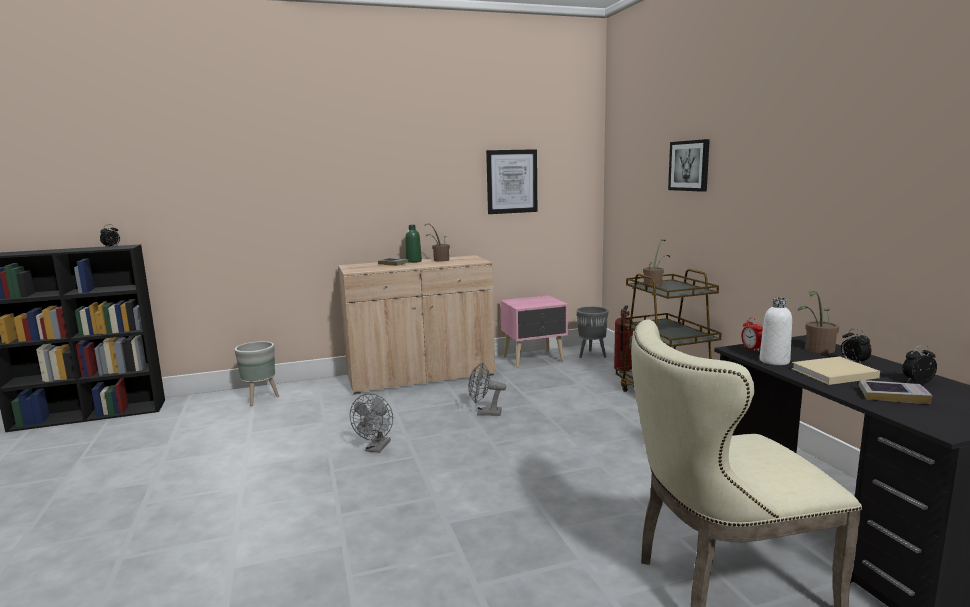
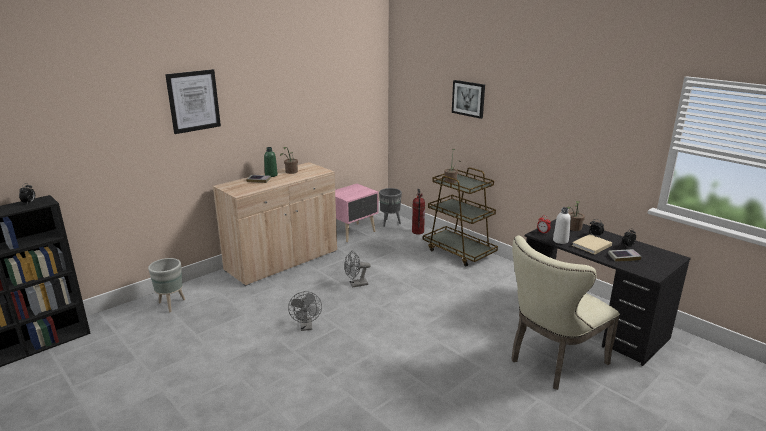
camera: 25 degrees left, 10 degrees up
picture [486,149,537,214] -> picture moved to [165,69,221,134]

